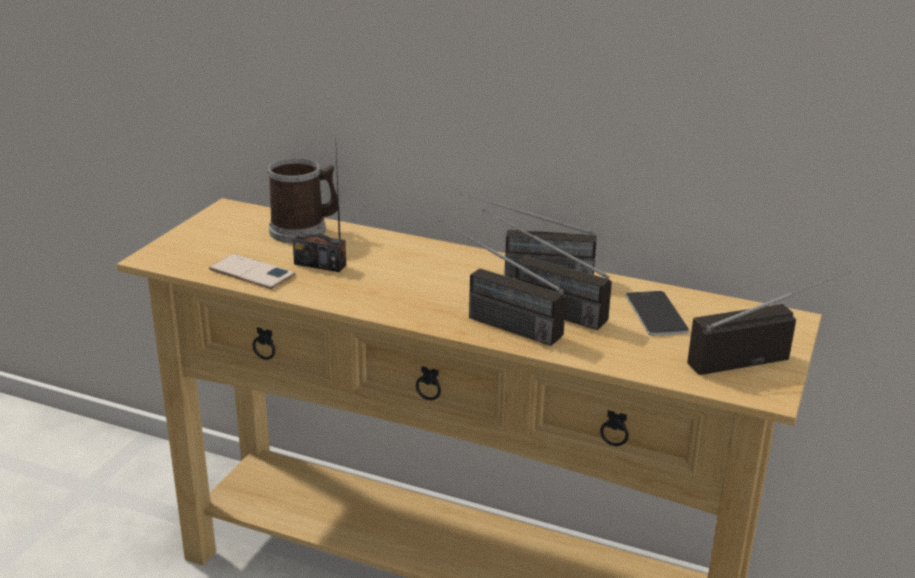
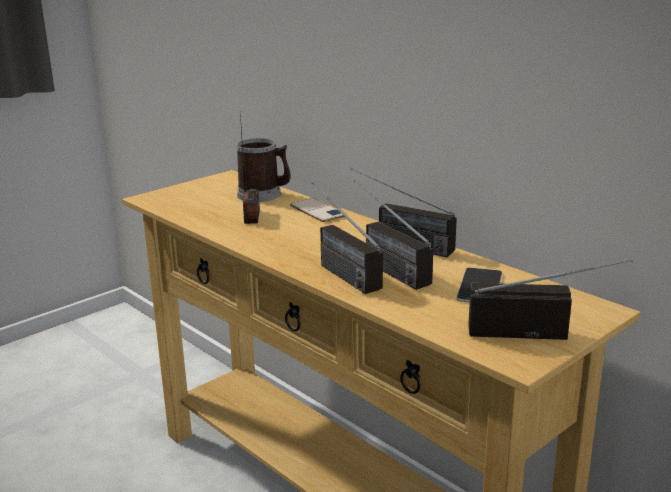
camera: 25 degrees right, 5 degrees down
phone [209,254,295,289] -> phone moved to [290,198,344,222]
radio [293,151,346,272] -> radio turned 135 degrees counterclockwise [240,113,260,224]

